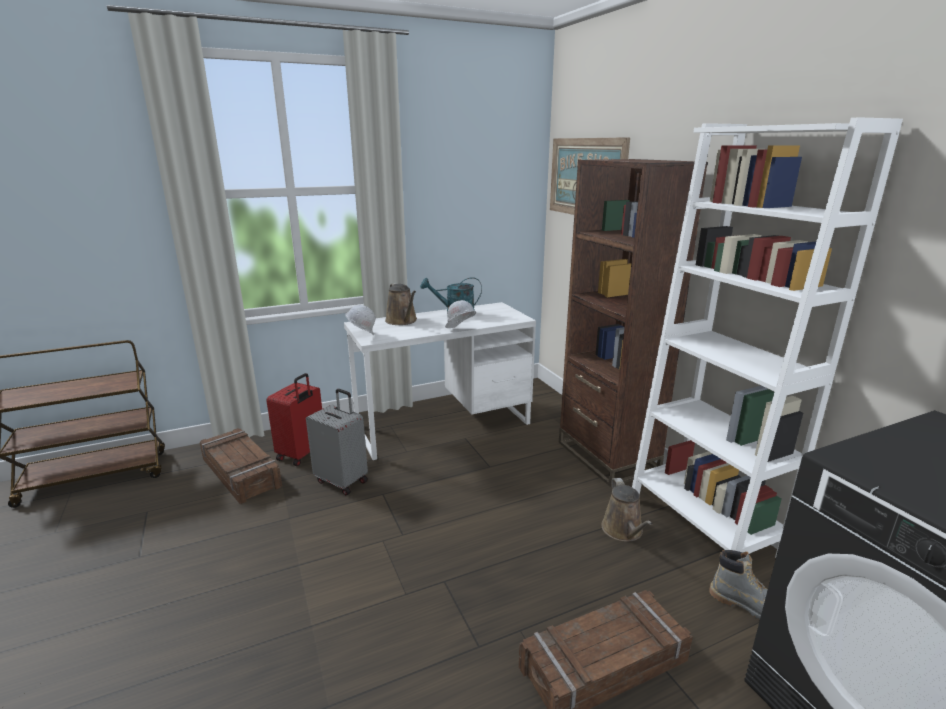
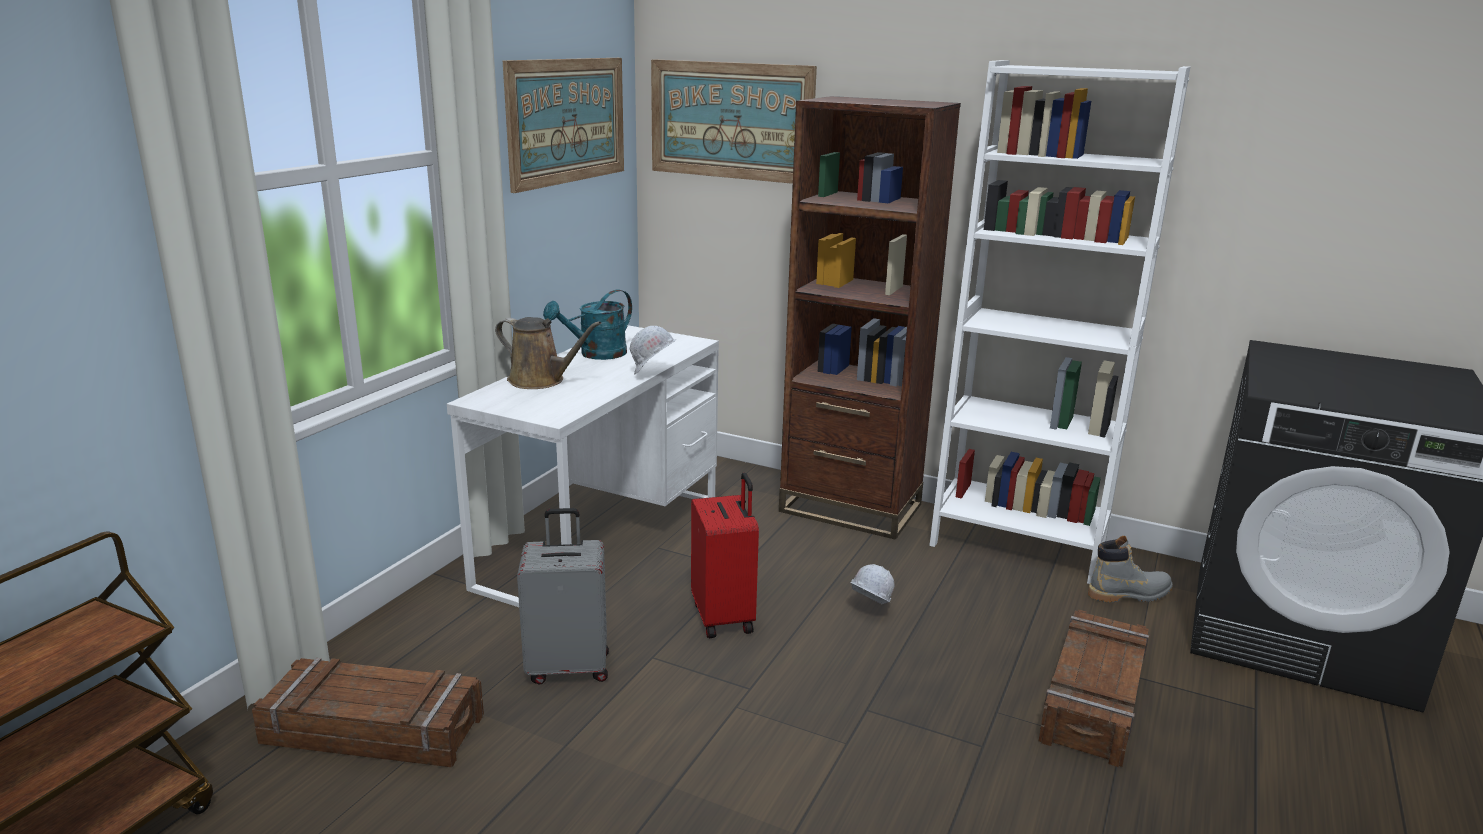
camera: 40 degrees left, 0 degrees up
red suitcase [266,373,322,466] -> red suitcase moved to [691,473,759,638]
white hard hat [345,305,376,335] -> white hard hat moved to [850,564,894,604]
brown watering can [601,478,652,542] -> none
none -> picture [503,58,624,193]

